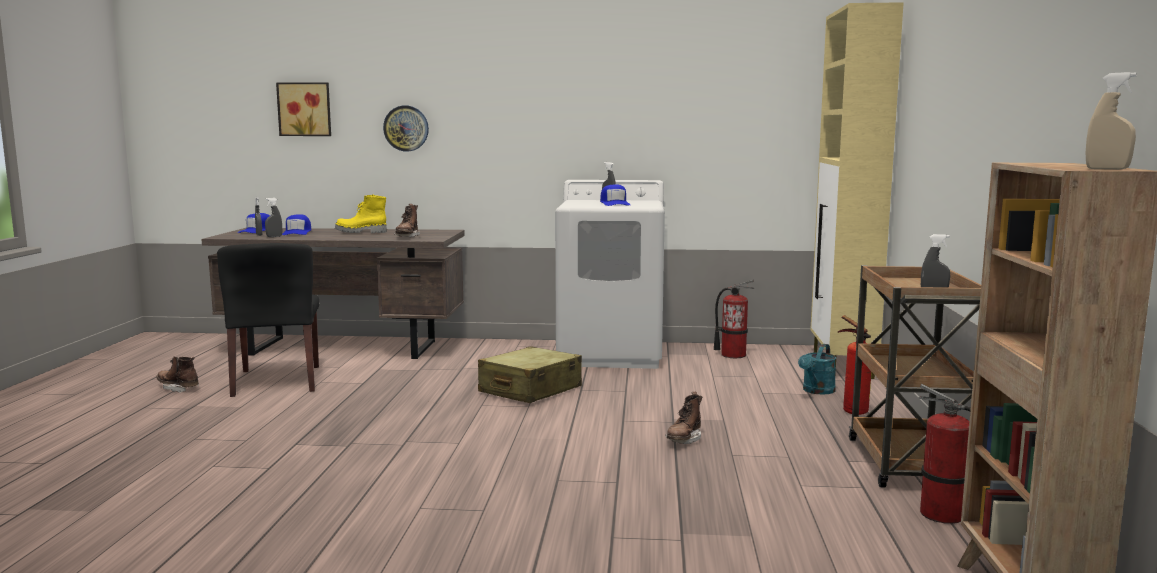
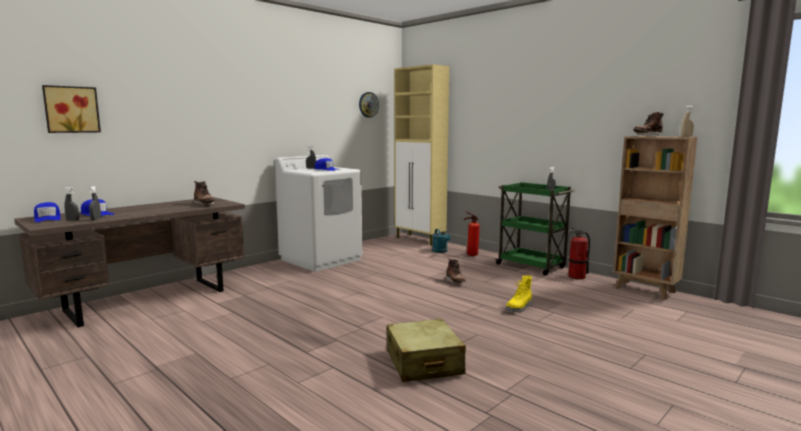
camera: 50 degrees left, 0 degrees up
brown boot [156,357,199,393] -> brown boot moved to [633,112,664,136]
black chair [217,243,319,397] -> none
yellow boot [335,194,387,233] -> yellow boot moved to [505,275,532,312]
wall clock [383,106,429,151] -> wall clock moved to [359,92,379,118]
beige suitcase [478,346,582,403] -> beige suitcase moved to [387,318,466,382]
fire extinguisher [714,280,755,358] -> none
brown cart [849,265,981,487] -> green cart [496,182,575,275]

